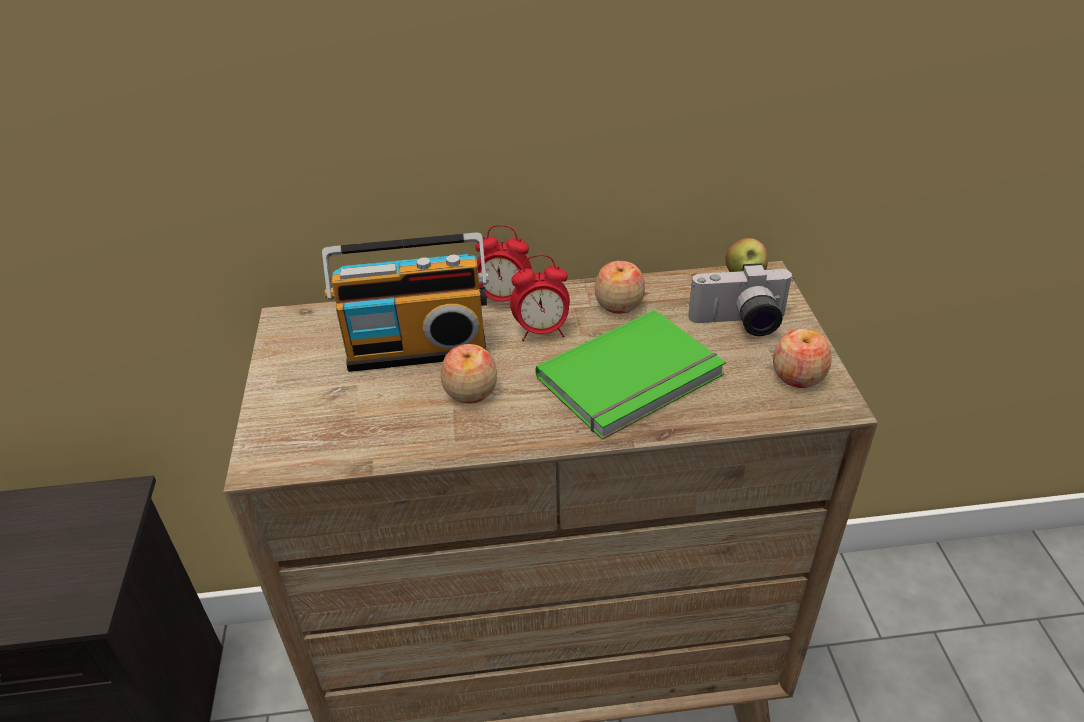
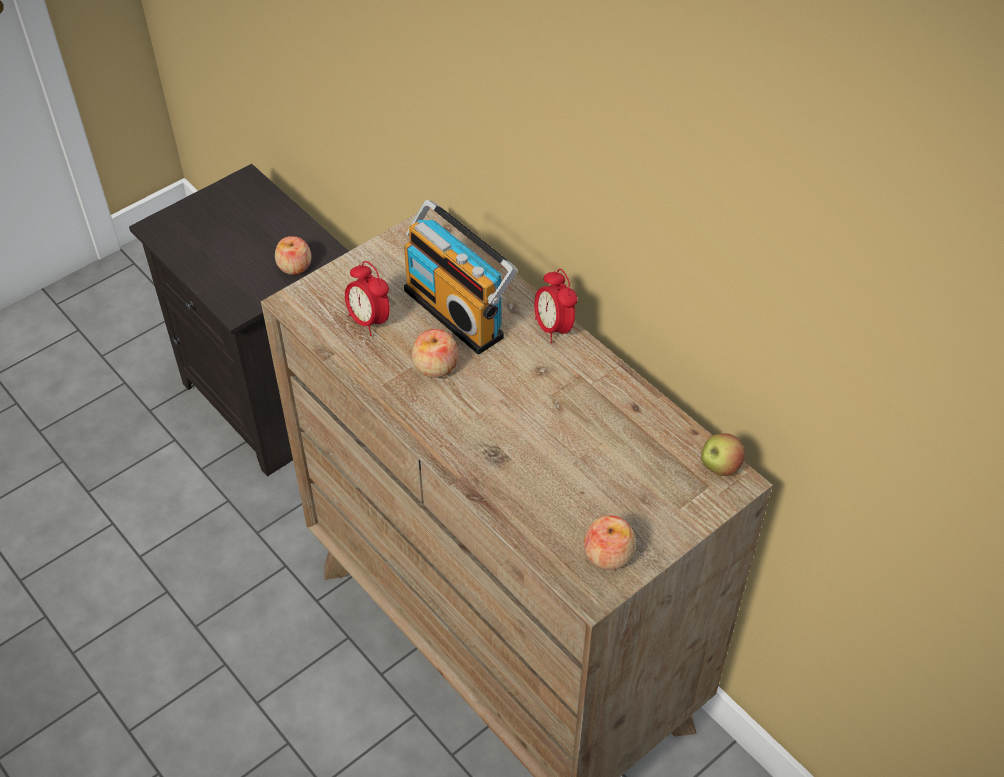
camera: 55 degrees right, 10 degrees up
alarm clock [510,255,570,341] -> alarm clock moved to [345,261,390,336]
green book [535,310,726,440] -> none
apple [595,261,645,314] -> apple moved to [275,236,311,275]
camera [688,263,794,336] -> none

